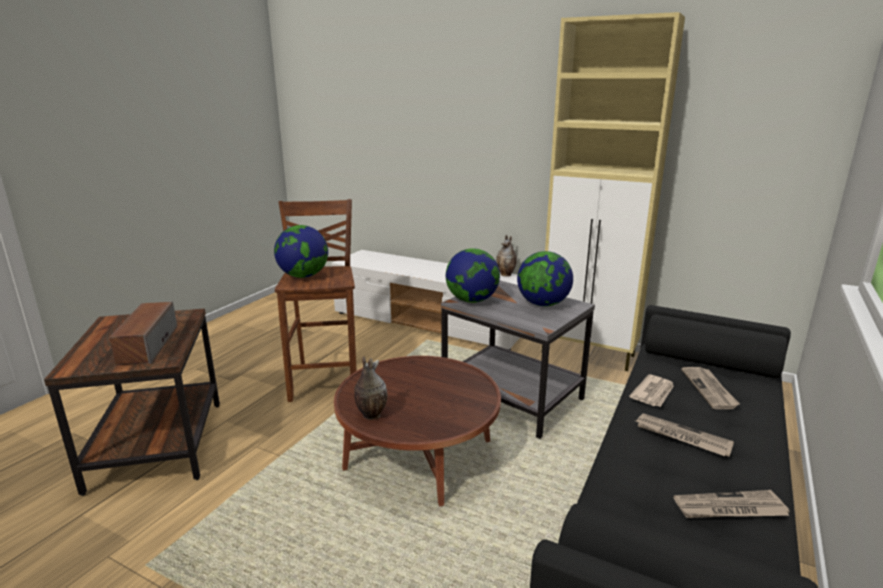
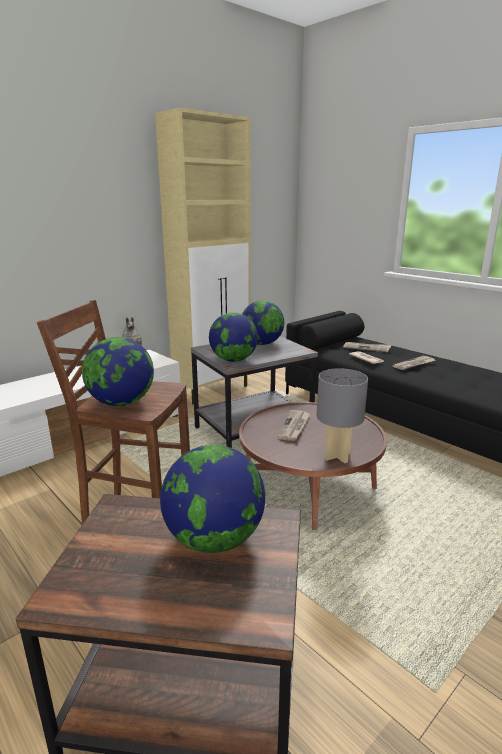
camera: 70 degrees left, 0 degrees up
speaker [109,301,177,365] -> globe [160,445,265,553]
vase [354,356,387,420] -> grey table lamp [317,368,368,463]
newspaper [674,490,790,518] -> newspaper moved to [278,410,310,441]

